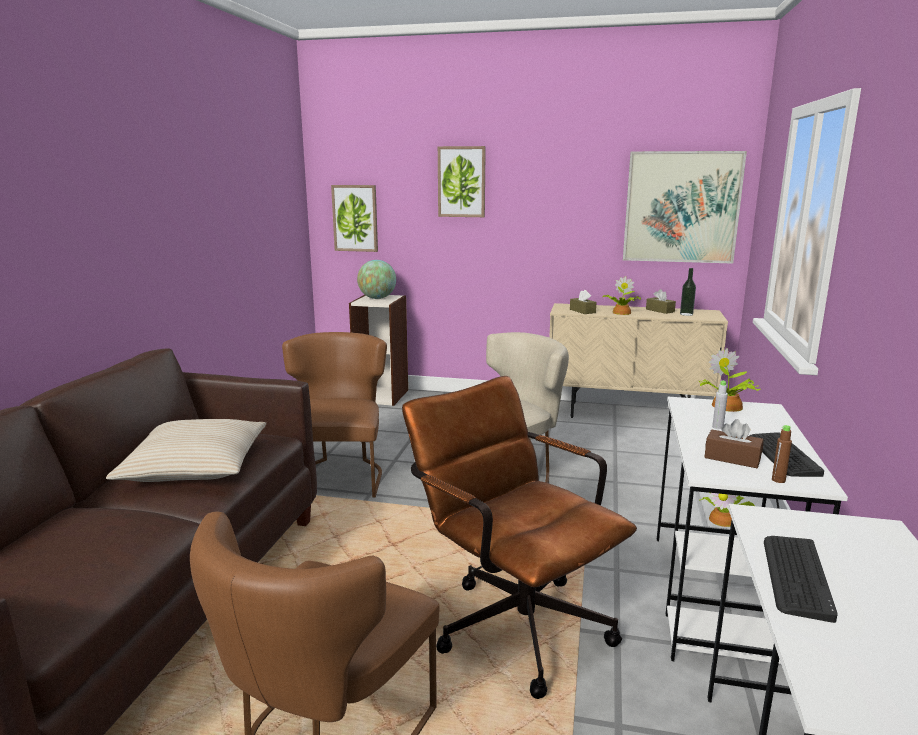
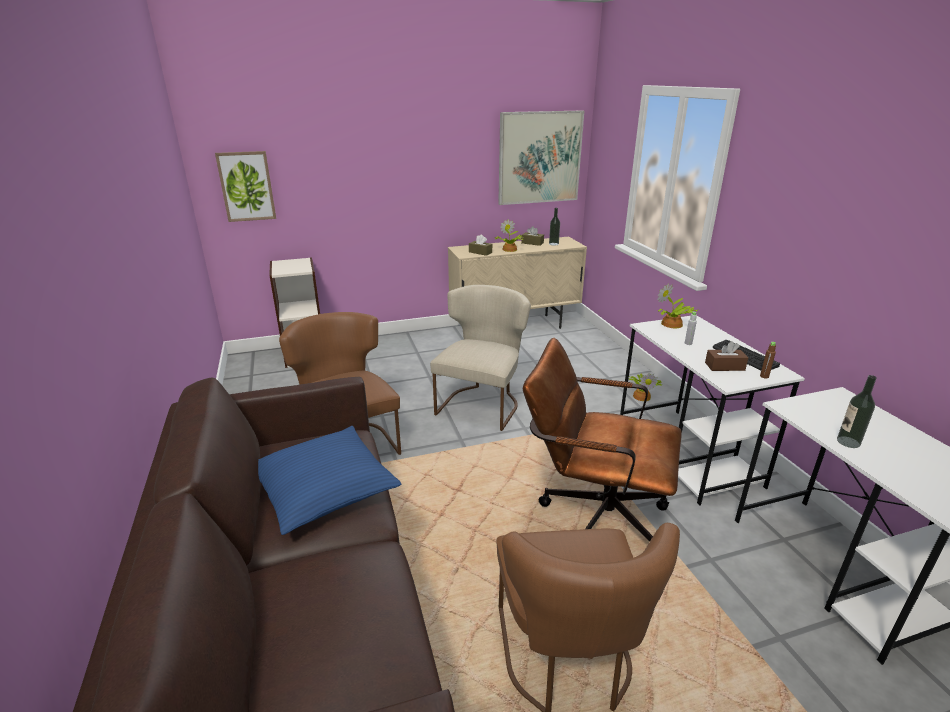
camera: 30 degrees left, 10 degrees up
beige pillow [106,419,266,482] -> blue pillow [258,426,401,535]
globe [357,260,396,299] -> none
picture [438,146,486,217] -> none
keyboard [764,536,838,623] -> bottle [837,375,877,448]

